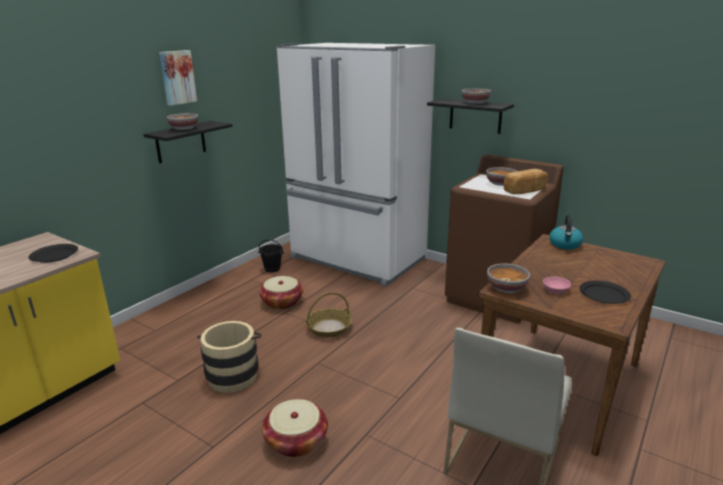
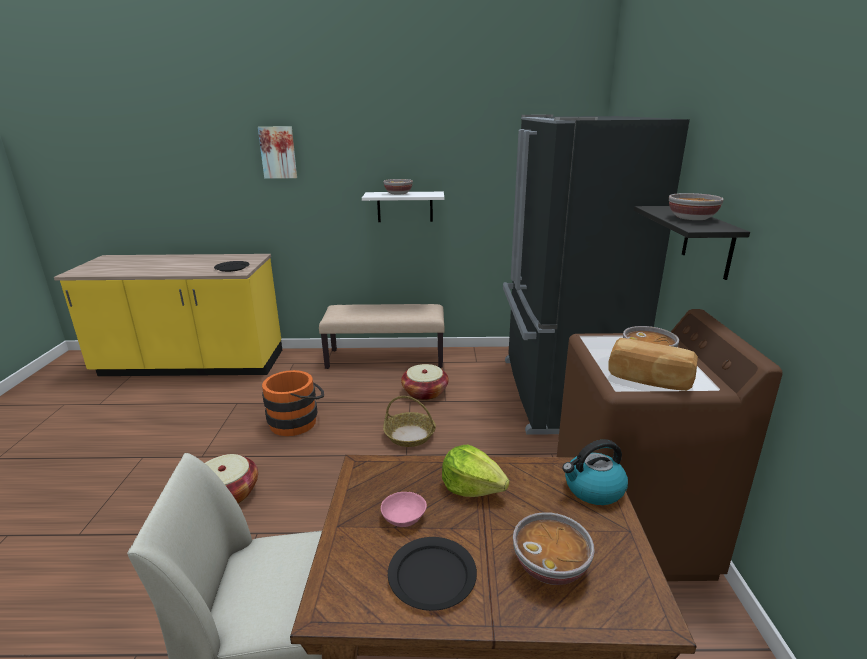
camera: 55 degrees right, 0 degrees up
black shelf [144,121,233,163] -> white shelf [362,192,444,222]
picture [159,50,197,106] -> picture moved to [258,126,297,179]
beige bucket [197,321,262,393] -> orange bucket [262,370,324,436]
black bucket [258,239,284,272] -> none
white fridge [276,43,435,287] -> black fridge [503,114,690,435]
bowl [487,263,530,293] -> bowl moved to [513,512,595,585]
none -> beige bench [319,304,445,369]
none -> lettuce [442,445,510,497]

